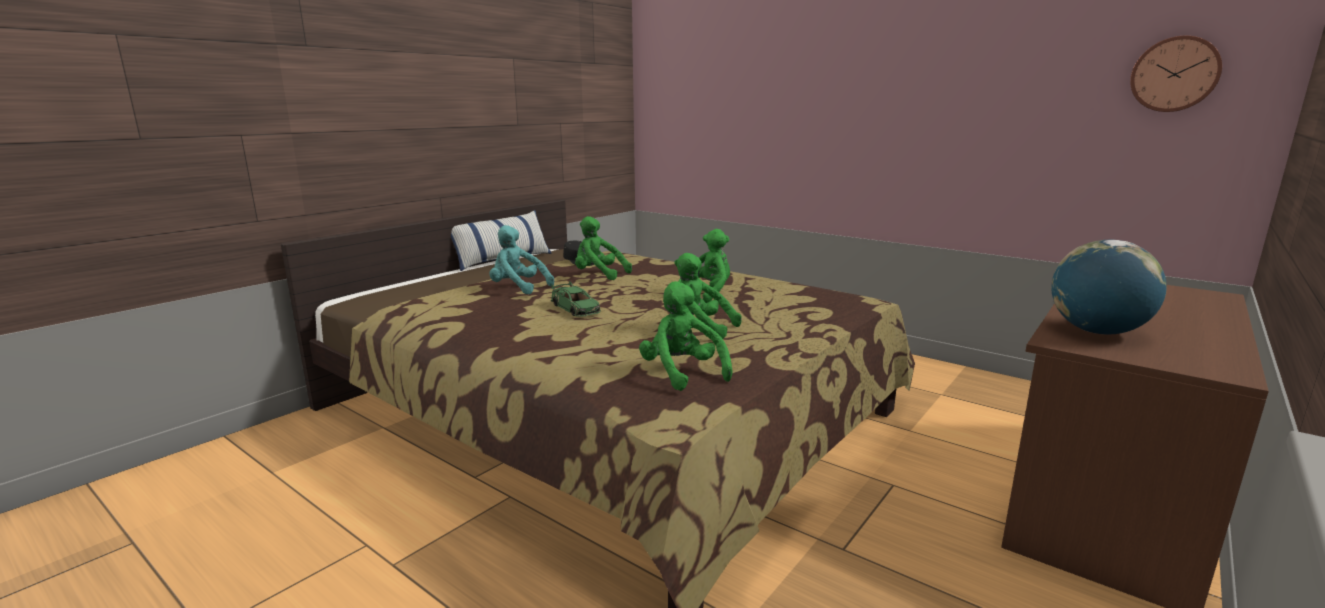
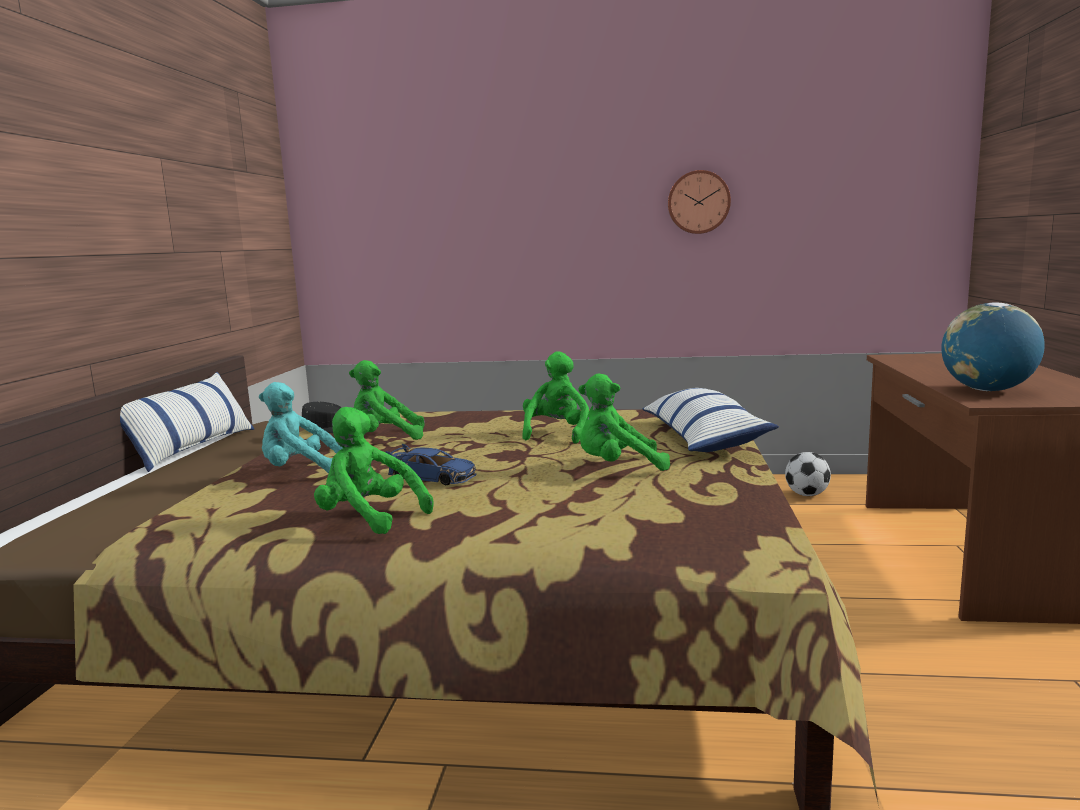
camera: 30 degrees left, 5 degrees down
green toy car [551,281,601,317] -> blue toy car [385,444,476,485]
green plush toy [639,281,733,391] -> green plush toy moved to [314,407,434,534]
wall clock [1130,36,1222,112] -> wall clock moved to [668,170,731,234]
none -> pillow [642,388,779,452]
none -> football [785,452,831,496]

